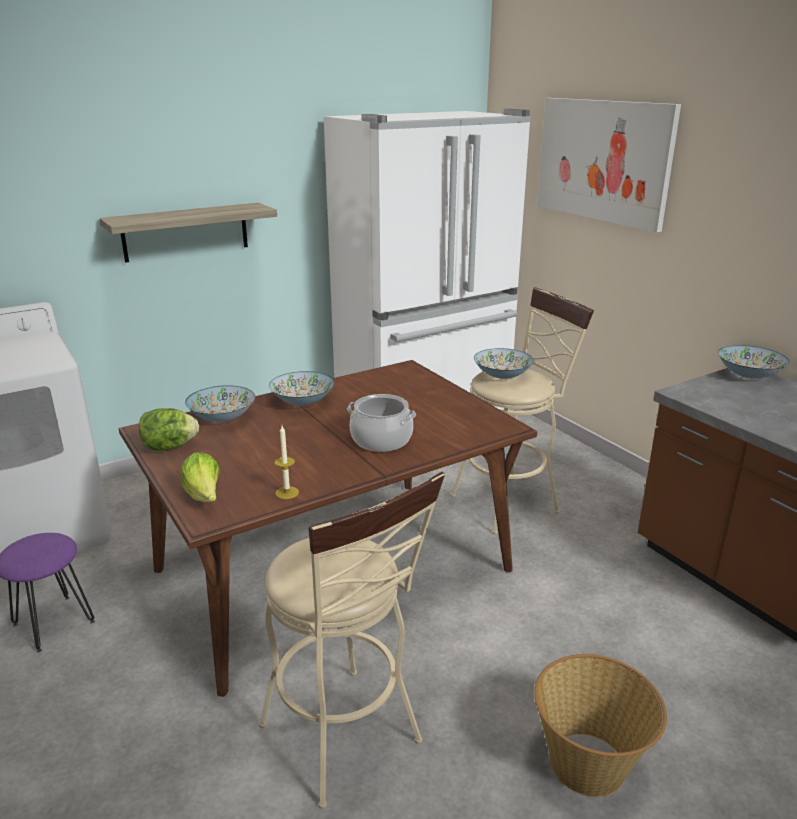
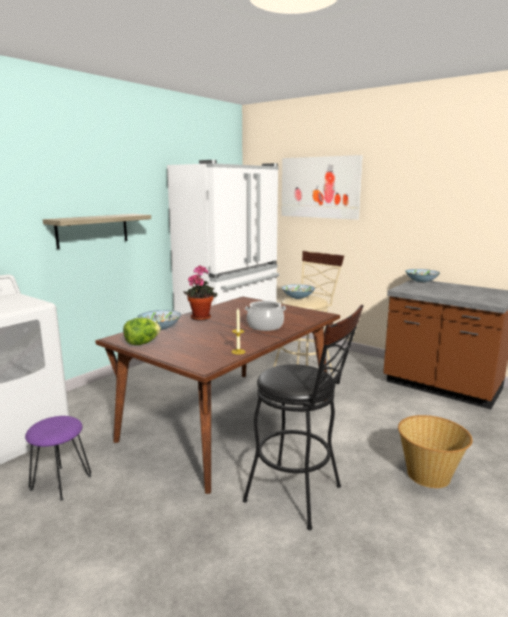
camera: 20 degrees left, 10 degrees down
lettuce [181,452,220,502] -> none
beige stool [259,472,445,809] -> black stool [243,305,364,530]
bowl [269,371,335,406] -> potted plant [183,265,217,321]

